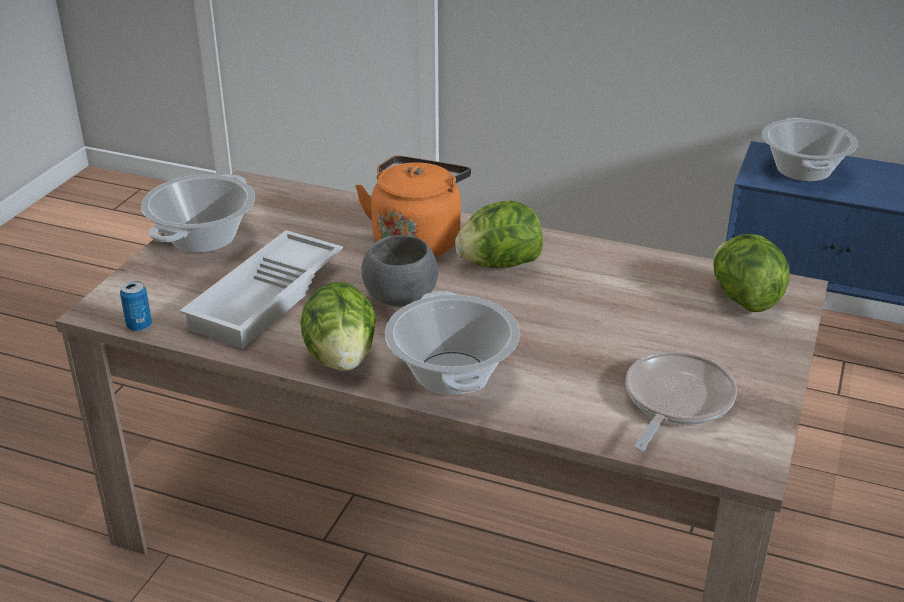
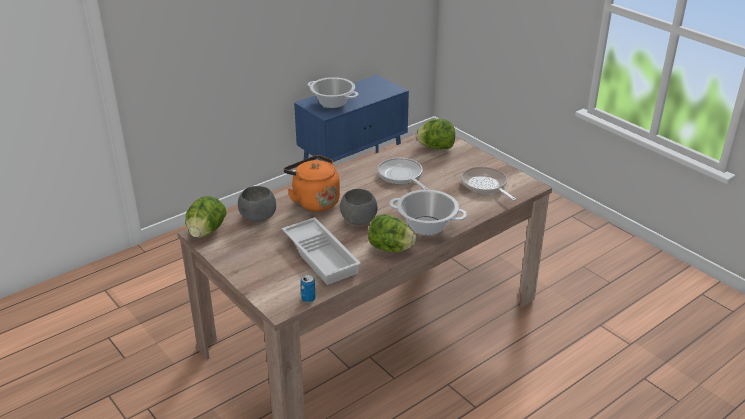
camera: 60 degrees left, 0 degrees up
cooking pot [141,174,255,253] -> none
lettuce [455,201,543,268] -> lettuce moved to [185,196,227,238]
none -> grey bowl [238,186,276,222]
none -> frying pan [378,158,428,190]

